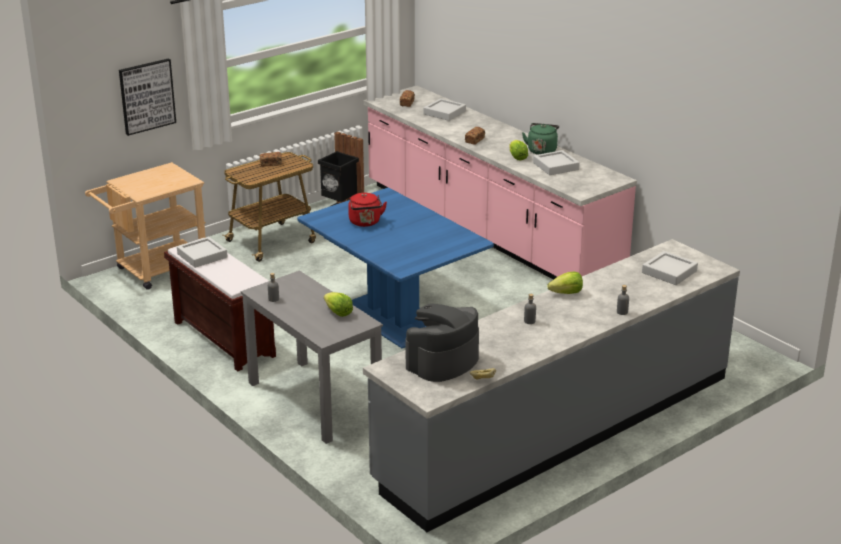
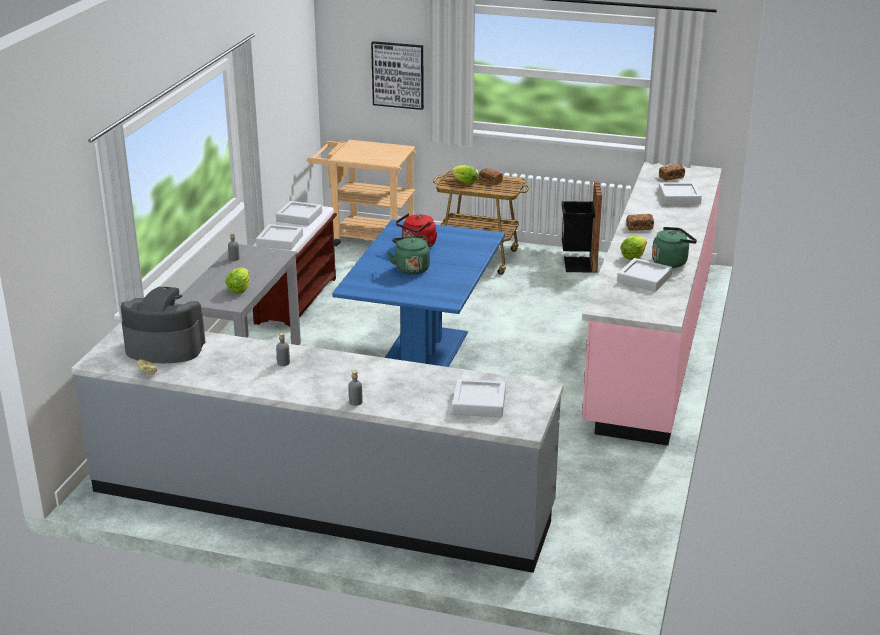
camera: 55 degrees right, 0 degrees up
lettuce [547,272,583,294] -> lettuce moved to [451,165,477,184]
none -> grey tray [256,224,303,250]
none -> green kettle [388,235,430,275]

